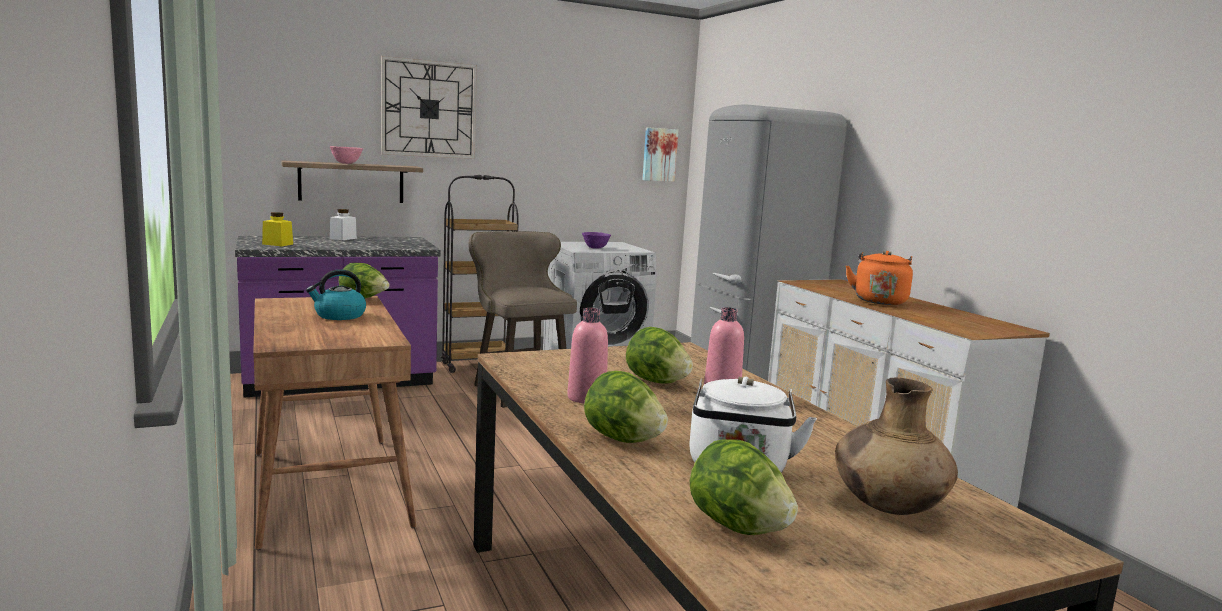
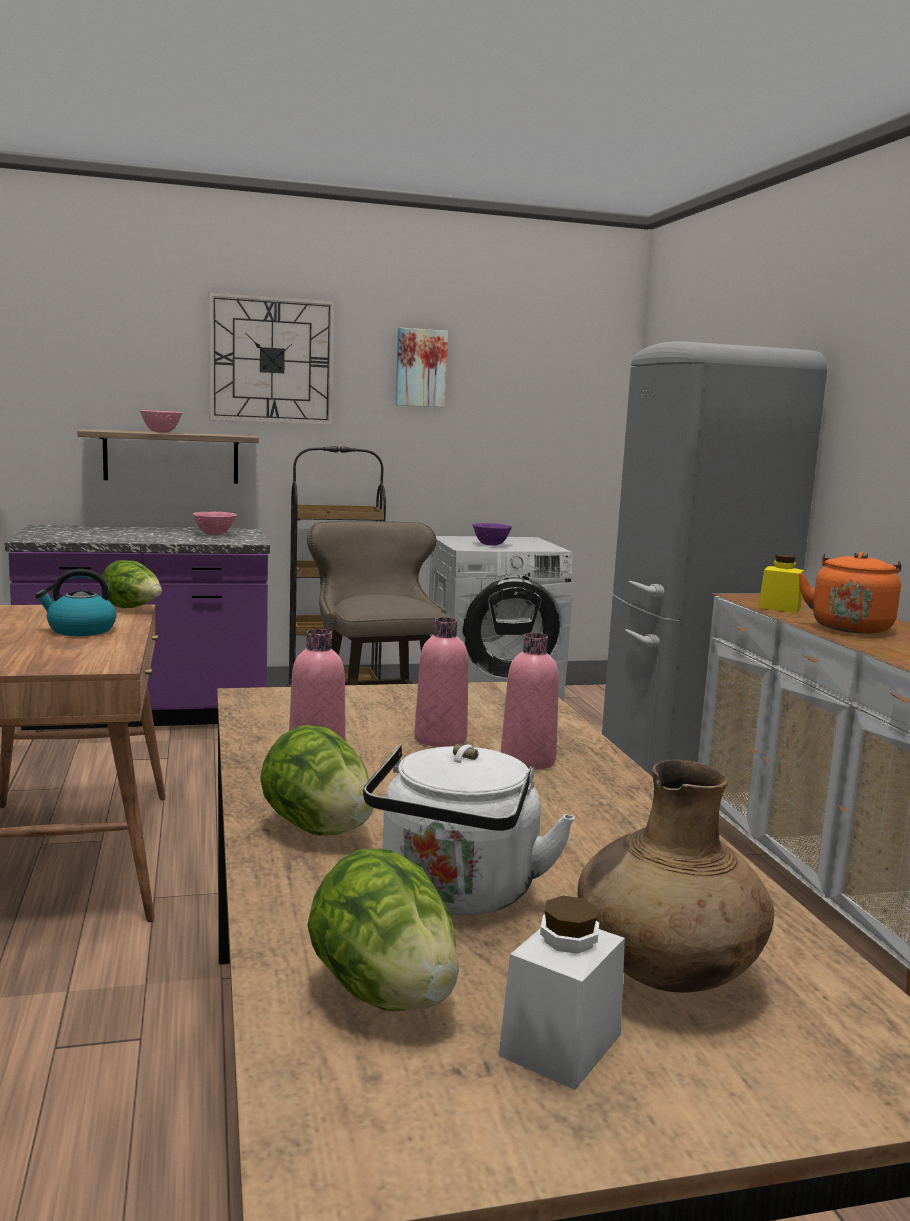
camera: 10 degrees right, 0 degrees up
yellow jar [262,212,293,246] -> yellow jar moved to [758,554,804,613]
white jar [330,209,357,240] -> white jar moved to [499,896,625,1090]
lettuce [626,327,693,384] -> pink bottle [414,617,468,747]
picture [642,127,679,182] -> picture moved to [396,328,448,407]
none -> pink bowl [193,512,237,536]

